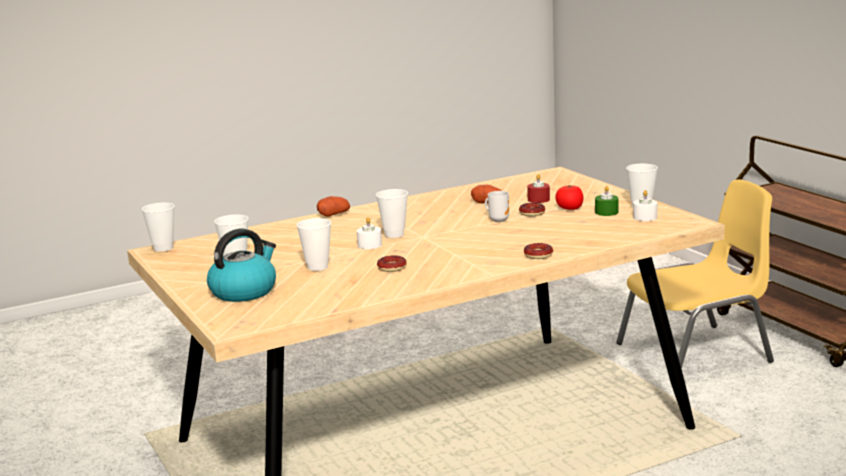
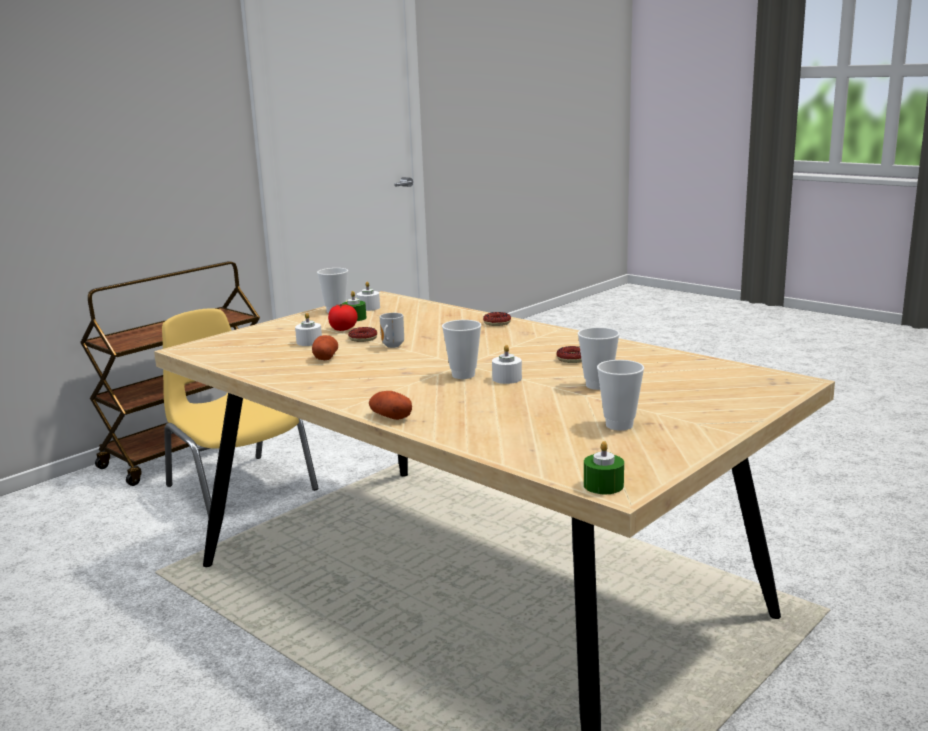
camera: 110 degrees left, 0 degrees up
cup [142,202,175,252] -> green candle [584,441,624,494]
kettle [207,229,276,302] -> none
red candle [527,174,550,203] -> white candle [295,313,322,346]

